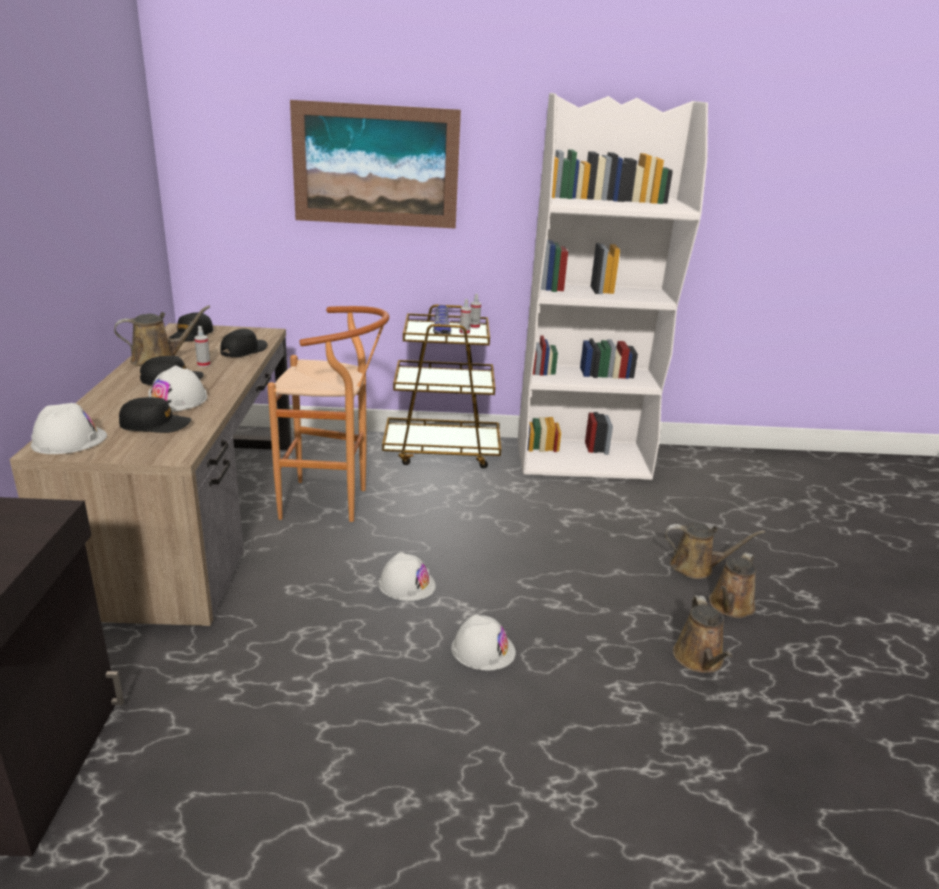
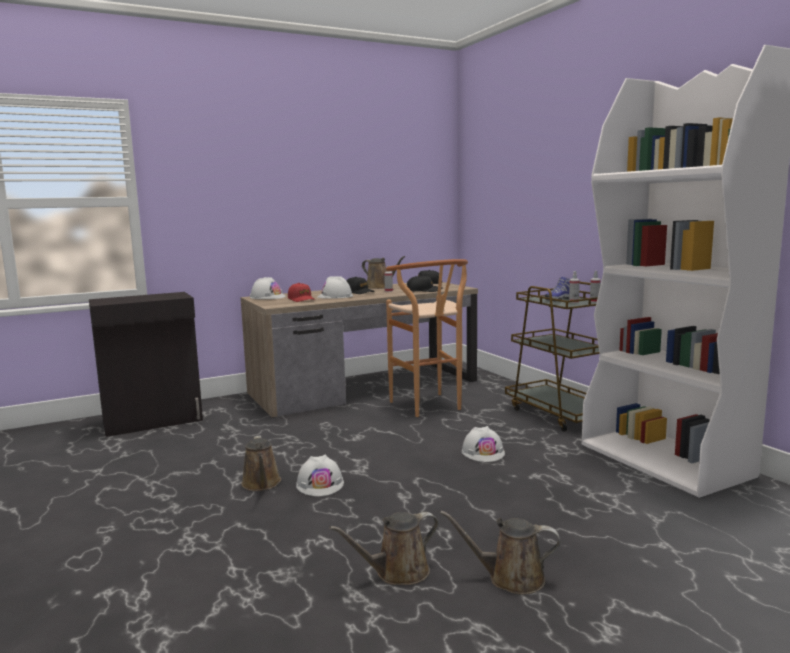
camera: 65 degrees right, 15 degrees down
black cap [119,397,191,433] -> red cap [288,283,315,302]
picture [290,100,461,229] -> none
white hard hat [378,552,436,601] -> white hard hat moved to [462,426,505,462]
brown watering can [665,523,765,579] -> brown watering can moved to [241,435,281,491]

